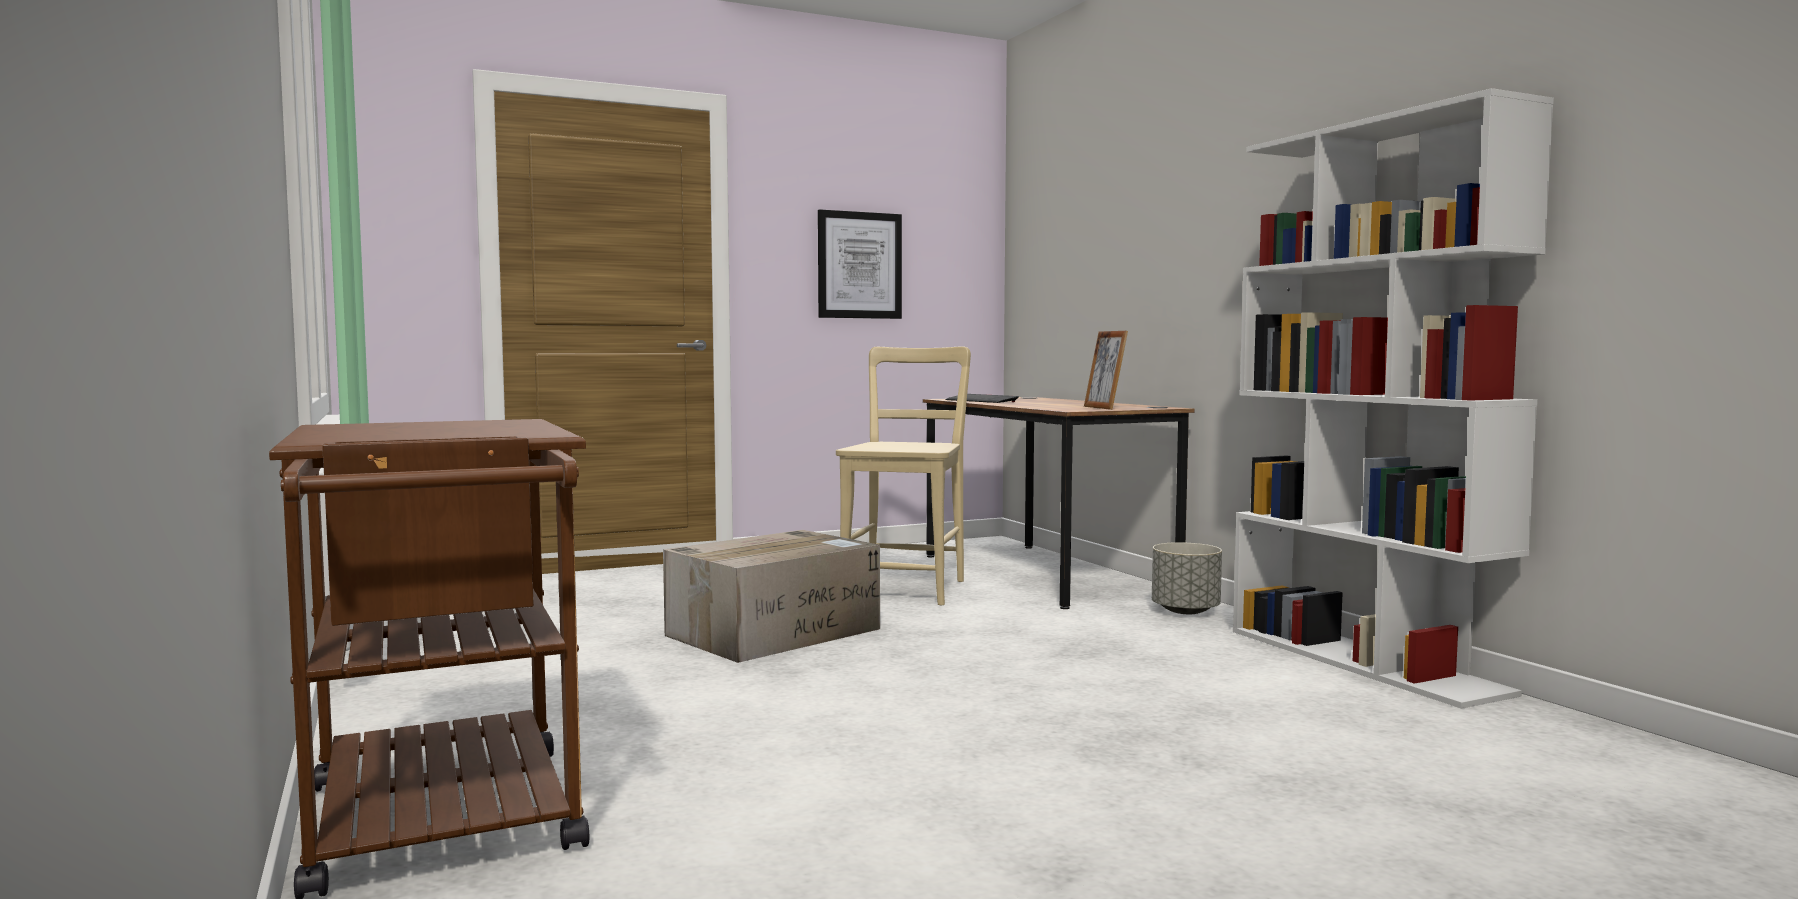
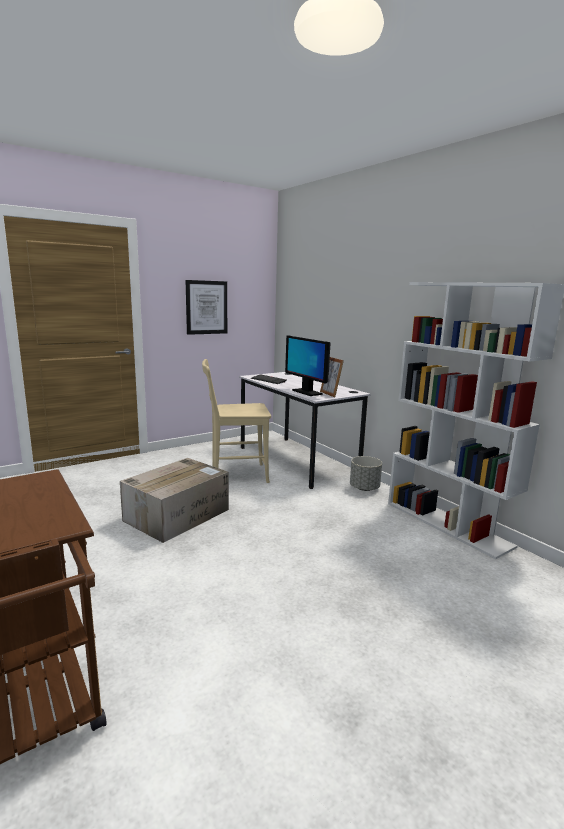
camera: 10 degrees left, 10 degrees up
beige chair [836,346,971,605] -> beige chair turned 105 degrees counterclockwise [202,359,271,483]
brown desk [923,397,1194,609] -> white desk [239,372,371,489]
none -> monitor [285,336,331,396]

